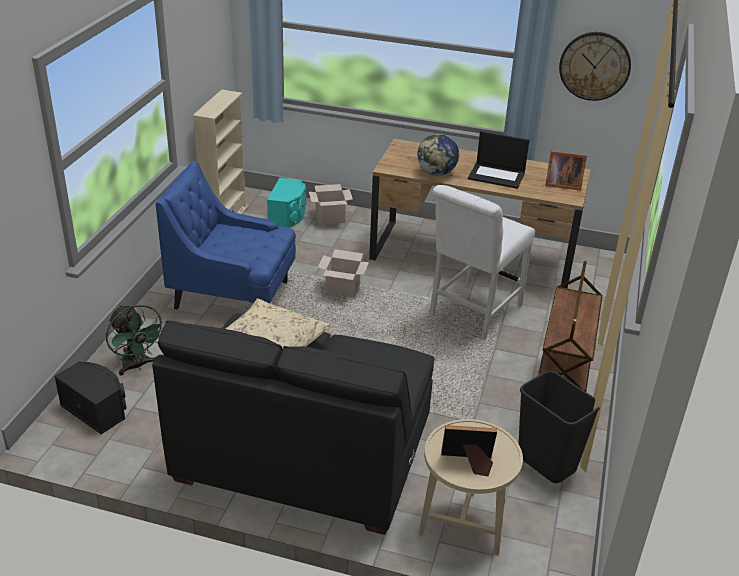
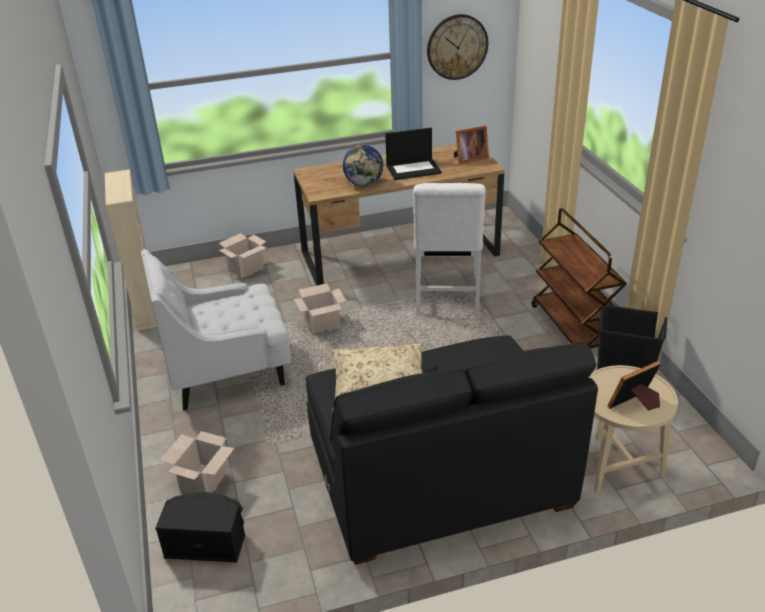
camera: 30 degrees left, 0 degrees up
green fan [106,305,165,376] -> cardboard box [160,431,235,493]
blue armchair [155,161,296,310] -> white armchair [141,249,291,411]
turquoise speaker [267,178,306,228] -> none

